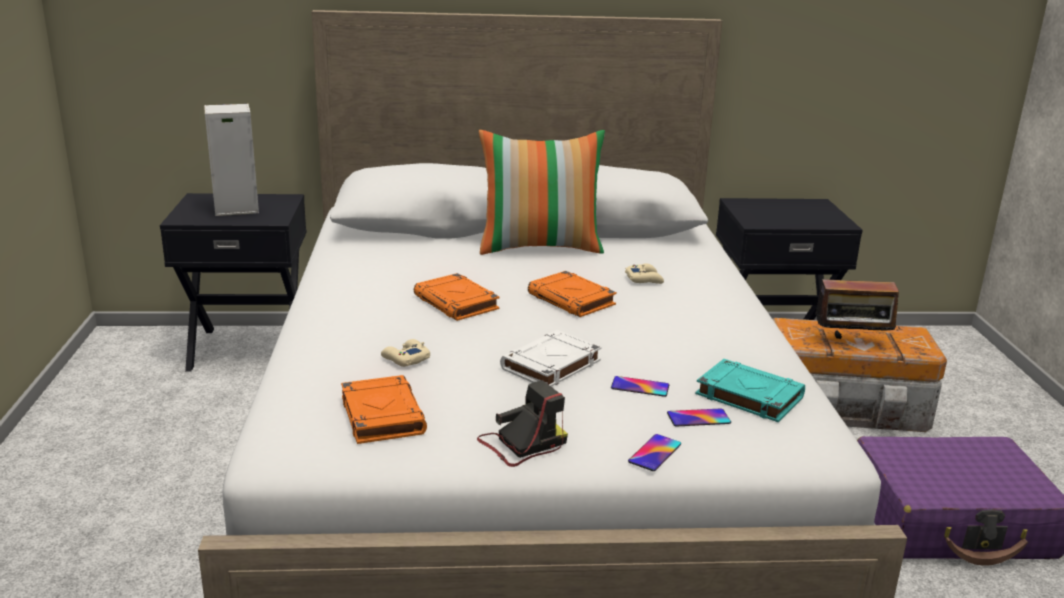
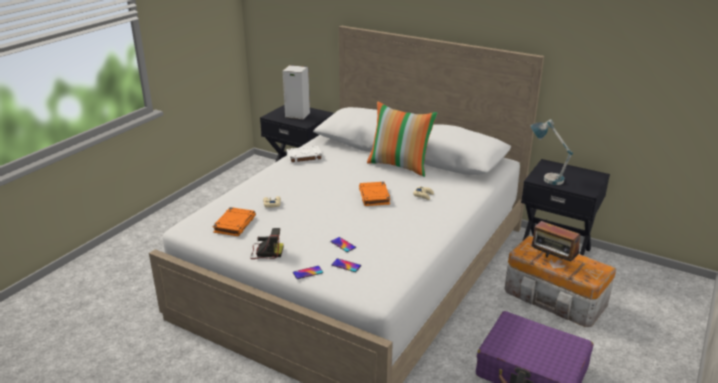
camera: 35 degrees right, 5 degrees up
orange book [414,273,500,321] -> none
white book [500,330,601,387] -> white book moved to [287,146,323,164]
turquoise book [695,359,805,422] -> none
none -> table lamp [531,119,573,185]

